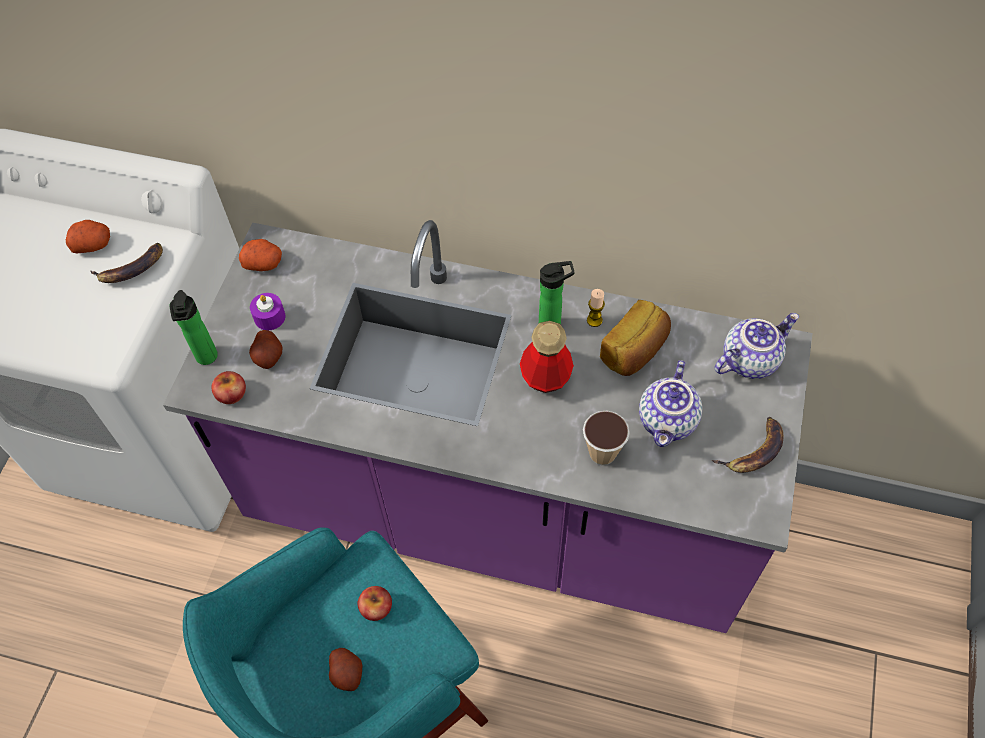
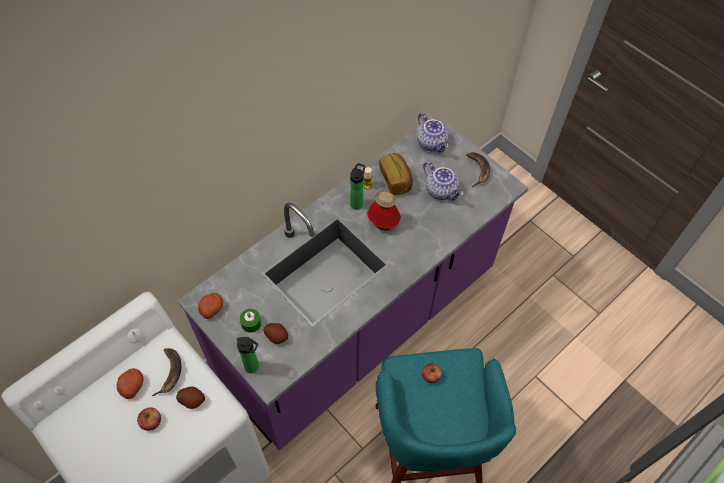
camera: 60 degrees left, 0 degrees up
apple [211,371,246,404] -> apple moved to [137,408,161,431]
purple candle [250,293,285,330] -> green candle [240,309,261,333]
potato [329,648,362,691] -> potato moved to [176,386,205,409]
cup [583,411,630,465] -> none
teapot [715,313,799,379] -> teapot turned 150 degrees clockwise [417,113,449,153]

